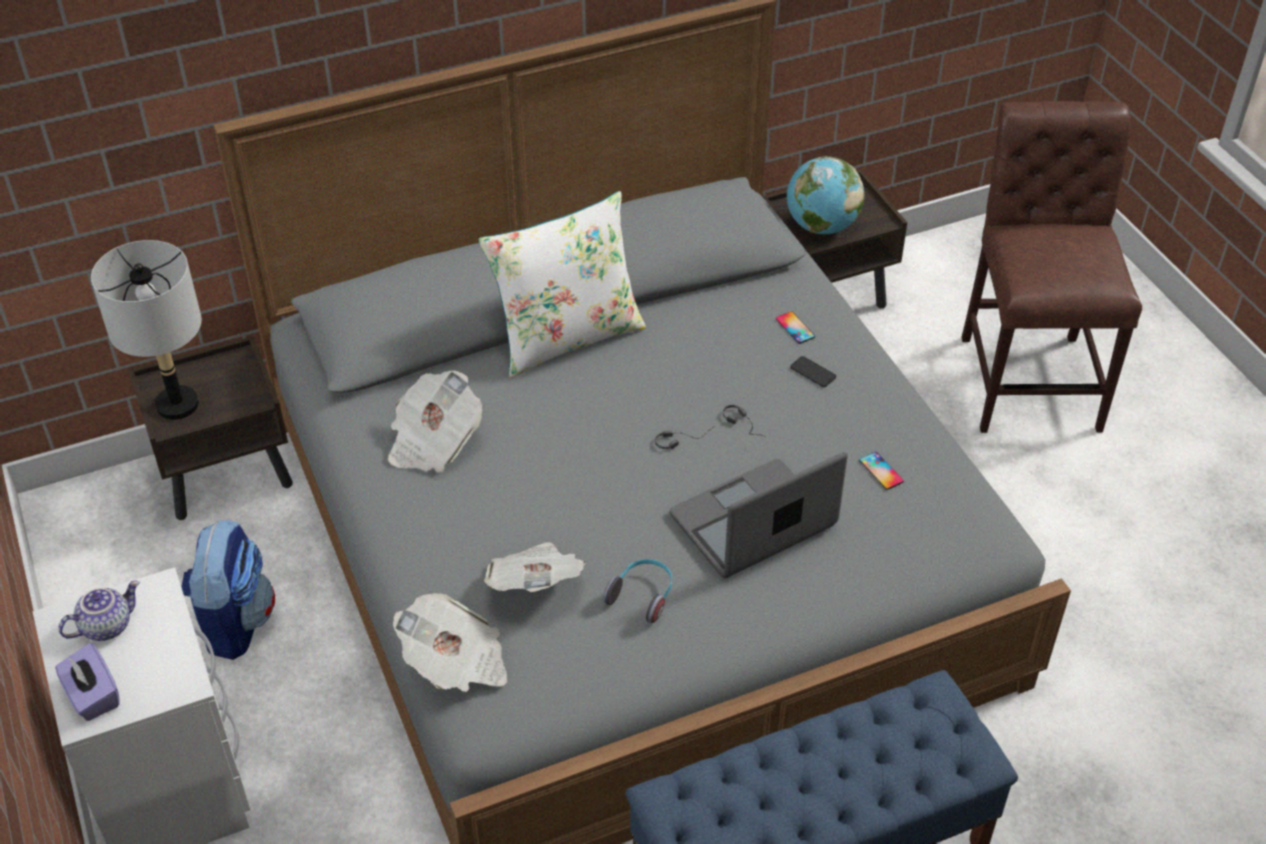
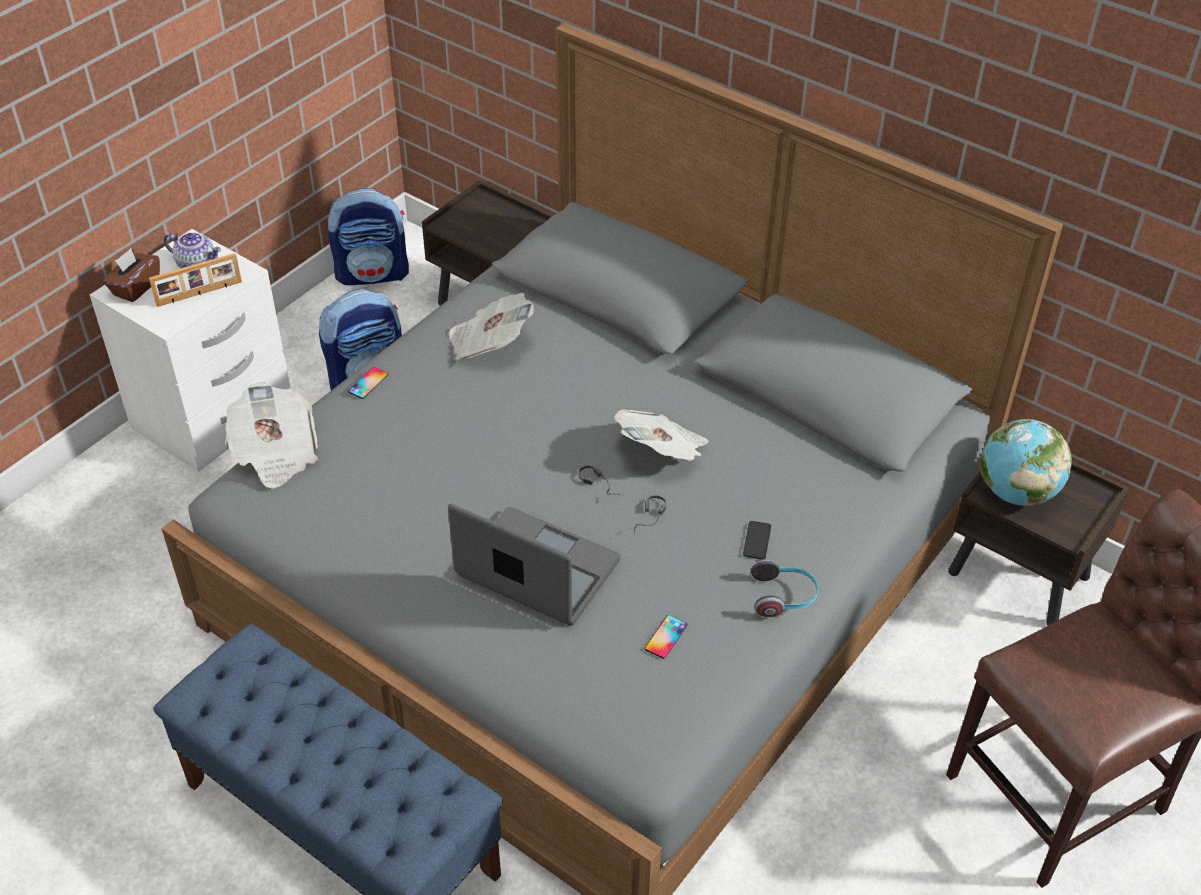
camera: 60 degrees right, 0 degrees up
purple tissue box [55,643,120,721] -> brown tissue box [103,249,160,302]
grey table lamp [91,240,202,420] -> none
white pillow [478,191,646,378] -> none
newspaper [484,542,586,592] -> newspaper moved to [614,409,709,461]
headphones [604,559,672,624] -> headphones moved to [751,560,818,617]
phone [776,311,815,344] -> phone moved to [348,367,388,399]
none -> picture frame [149,253,242,307]
none -> backpack [328,188,409,285]

